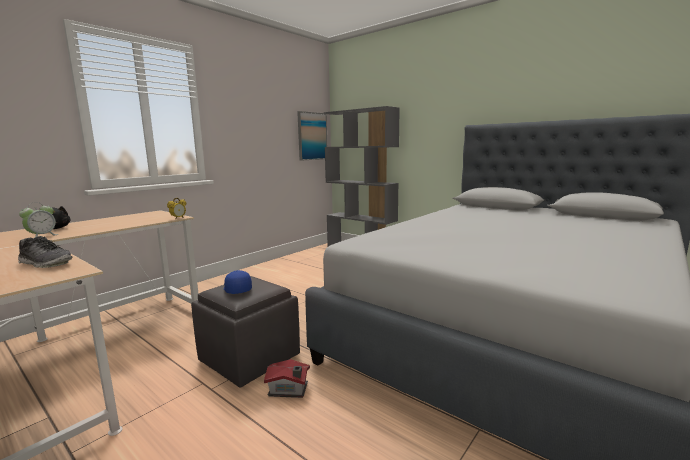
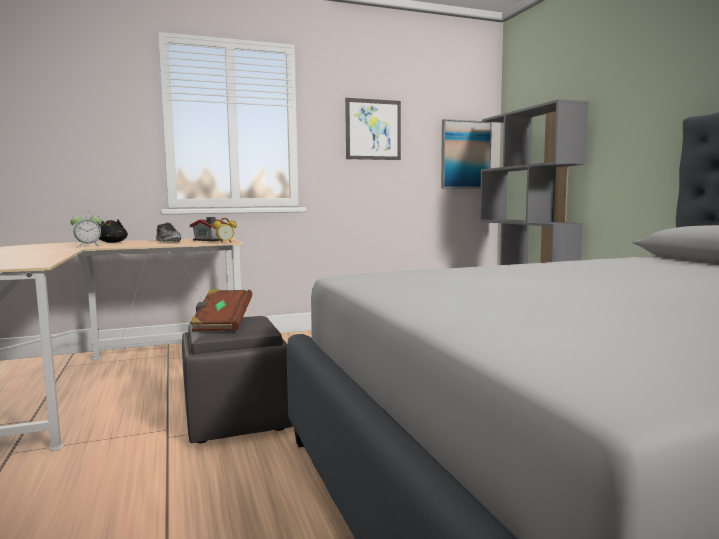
camera: 30 degrees right, 5 degrees down
shoe [18,236,73,268] -> shoe moved to [156,223,181,242]
blue cap [224,270,252,294] -> brown book [190,289,252,332]
toy house [264,359,310,398] -> toy house moved to [190,217,229,241]
none -> picture [345,98,401,160]

